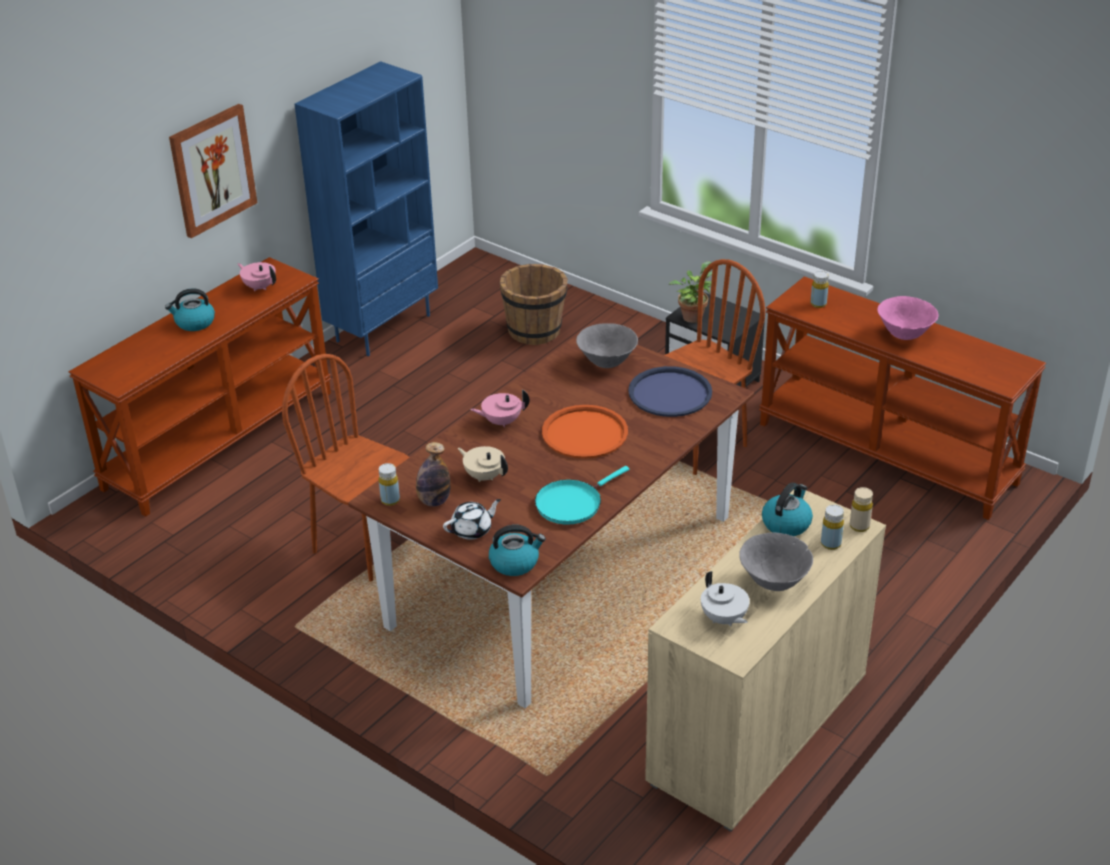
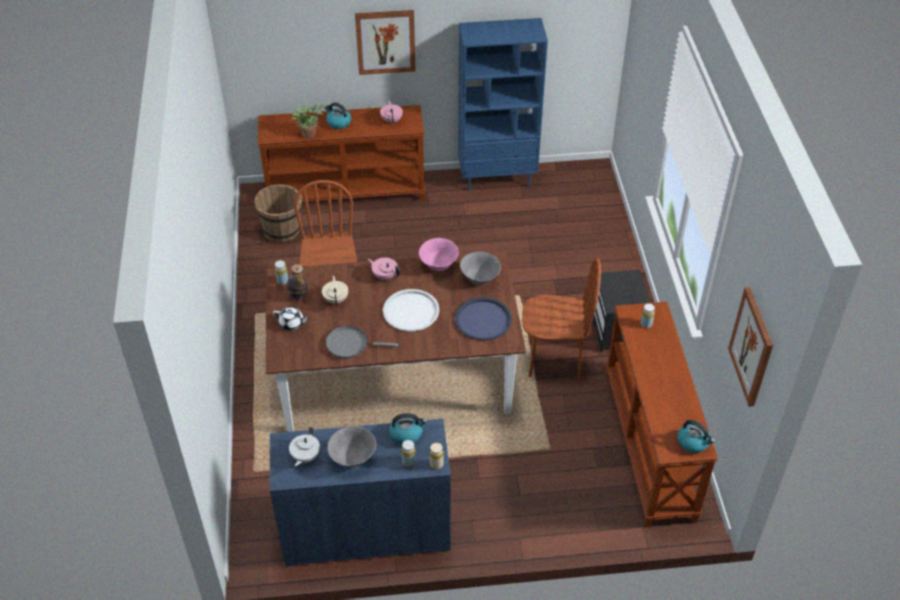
camera: 45 degrees right, 10 degrees up
kettle [489,525,546,576] -> kettle moved to [677,420,715,453]
brown bucket [500,264,568,345] -> brown bucket moved to [254,184,302,242]
turquoise frying pan [535,466,629,525] -> grey frying pan [325,325,398,358]
orange tray [542,405,628,459] -> white tray [383,289,439,332]
beige cabinet [645,490,886,831] -> blue cabinet [270,419,450,566]
potted plant [669,261,712,323] -> potted plant moved to [291,104,327,138]
pink bowl [877,296,939,340] -> pink bowl moved to [419,238,459,271]
none -> picture [728,287,773,407]

